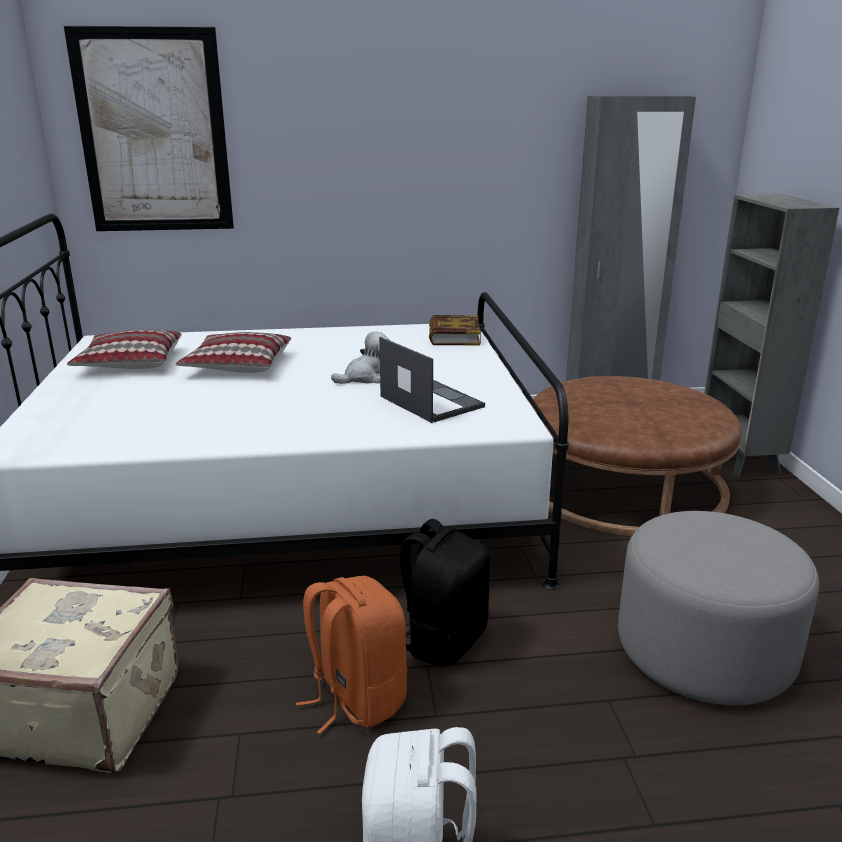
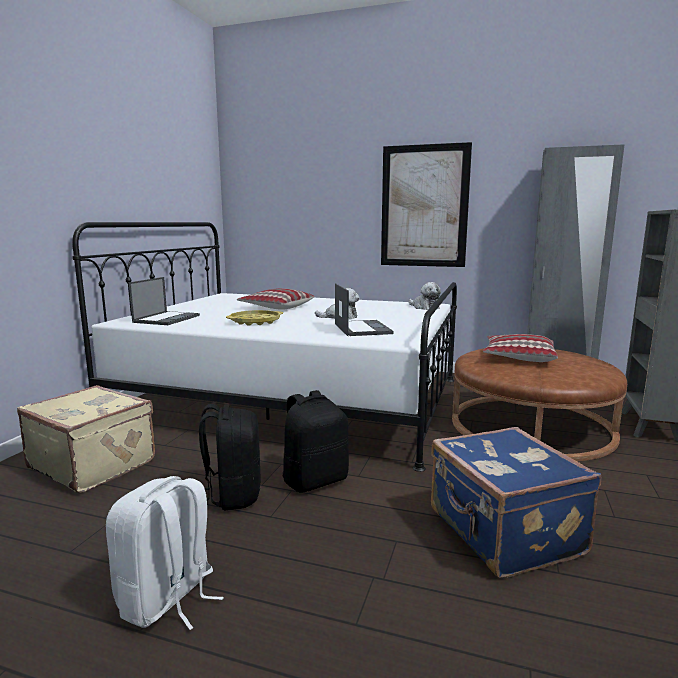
camera: 25 degrees right, 10 degrees down
picture [64,26,234,231] -> picture moved to [381,142,472,267]
pillow [67,330,182,369] -> pillow moved to [483,334,558,362]
orange backpack [296,576,407,734] -> black backpack [199,404,261,510]
book [429,315,481,346] -> plush toy [409,282,441,310]
grey ottoman [618,511,819,705] -> blue suitcase [431,427,601,578]
none -> laptop [128,277,200,325]
none -> yellow tray [226,310,283,326]

